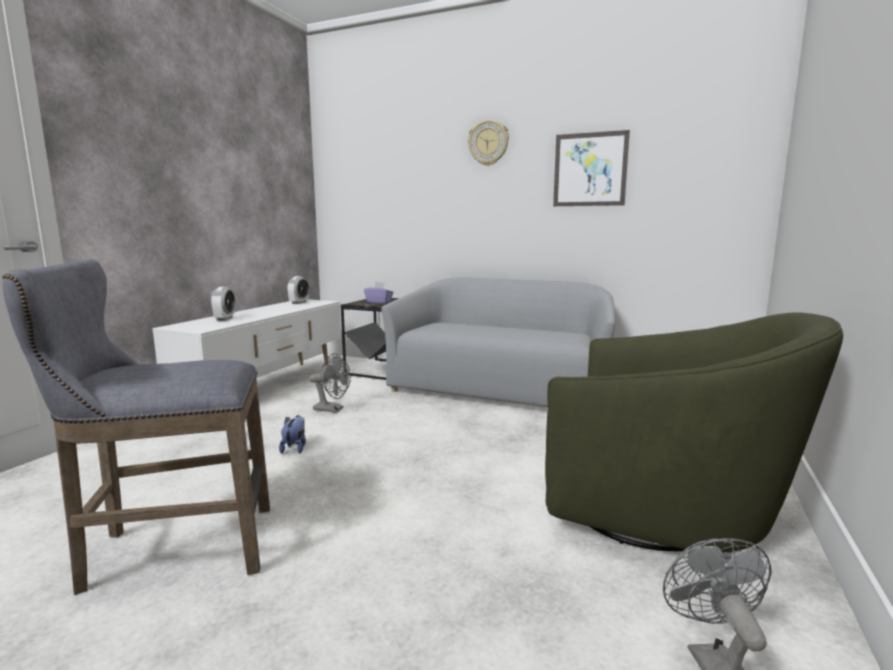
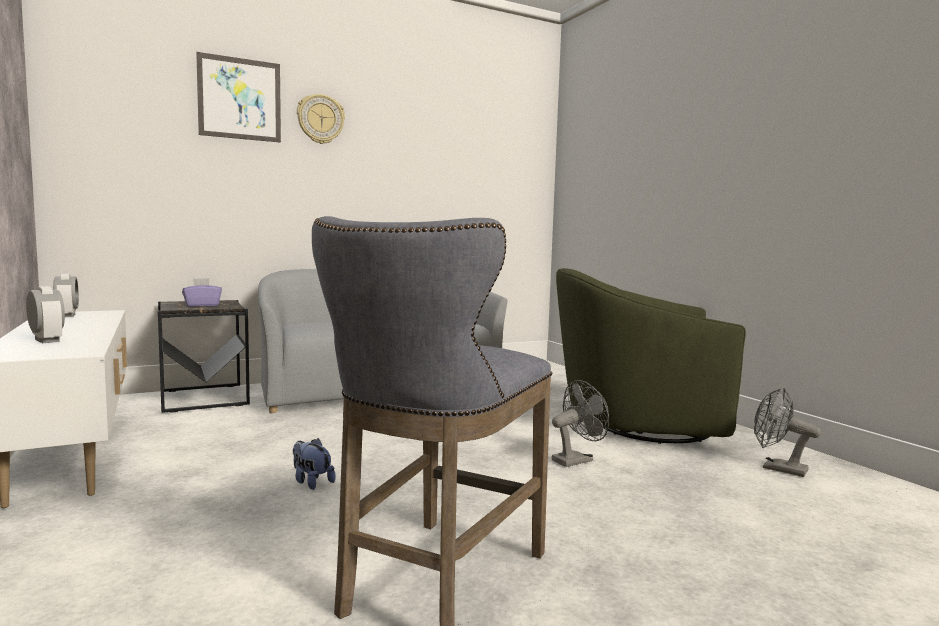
camera: 50 degrees left, 5 degrees down
grey fan [309,353,351,413] -> grey fan moved to [552,380,609,467]
green armchair [545,312,843,553] -> green armchair turned 150 degrees counterclockwise [556,268,746,444]
picture [553,130,630,206] -> picture moved to [196,52,281,143]

